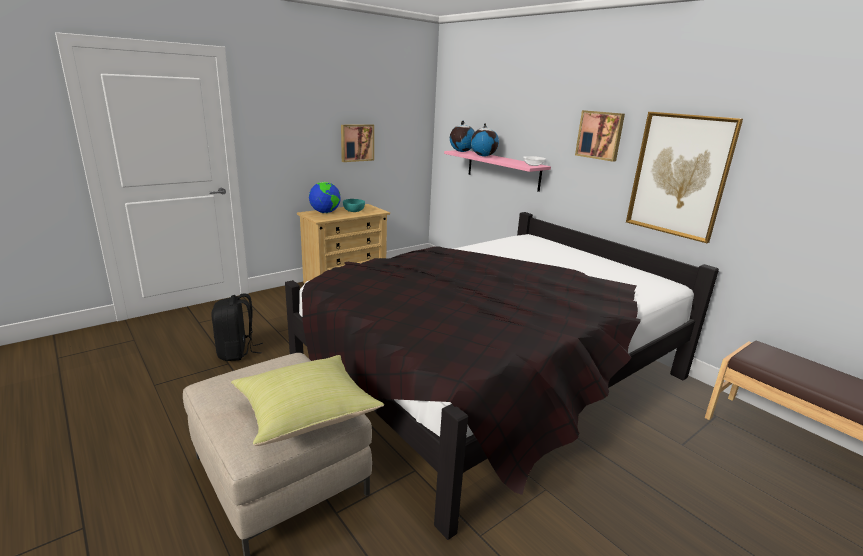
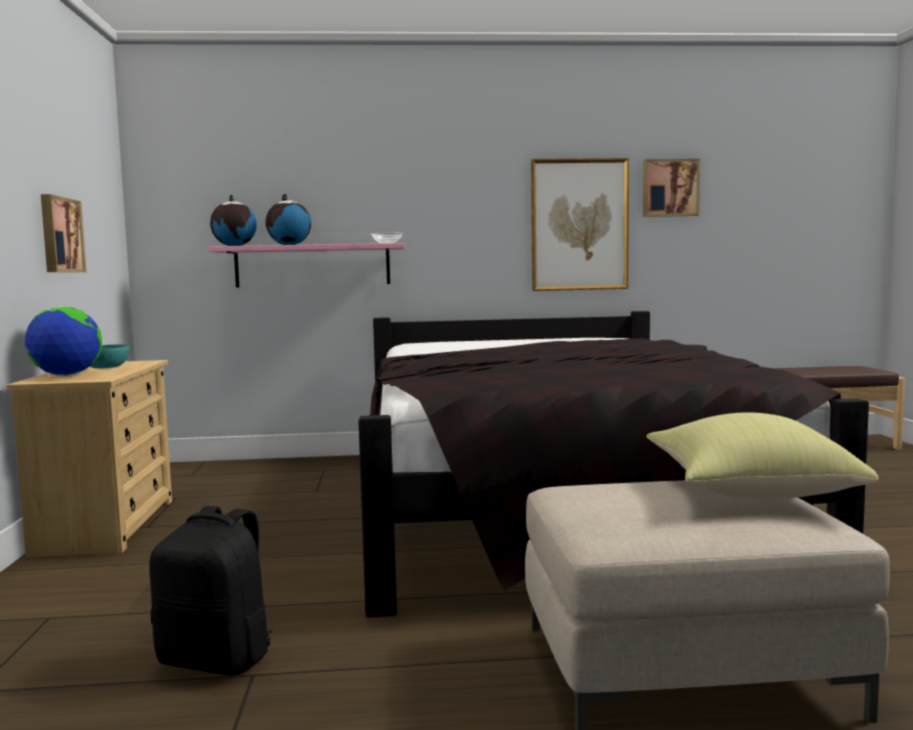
camera: 55 degrees left, 15 degrees down
picture [575,110,625,162] -> picture moved to [643,159,700,217]

